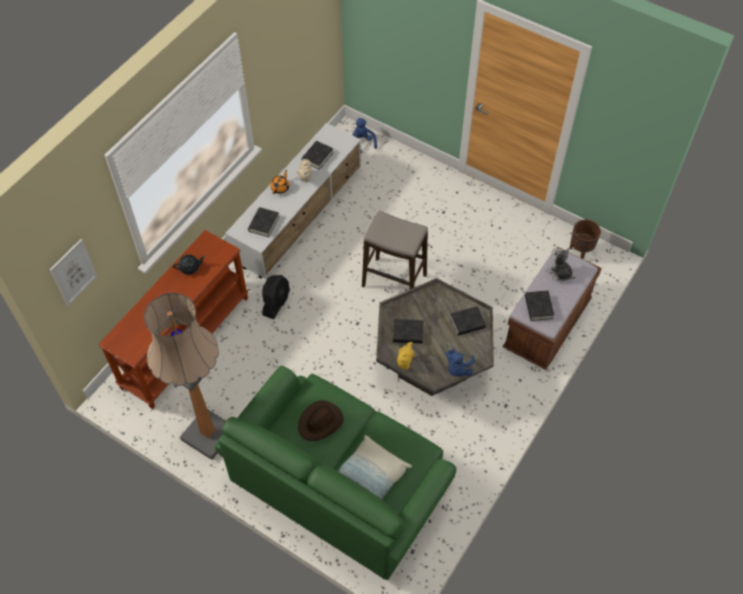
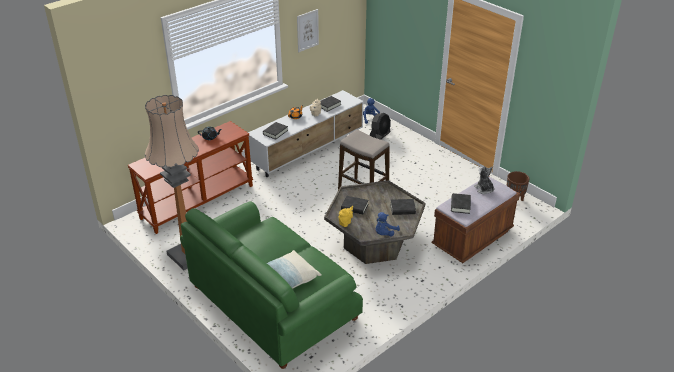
camera: 15 degrees right, 20 degrees down
picture [50,239,97,306] -> picture moved to [297,9,319,52]
black fan [262,275,290,319] -> black fan moved to [370,113,391,140]
brown hat [298,400,343,441] -> none

